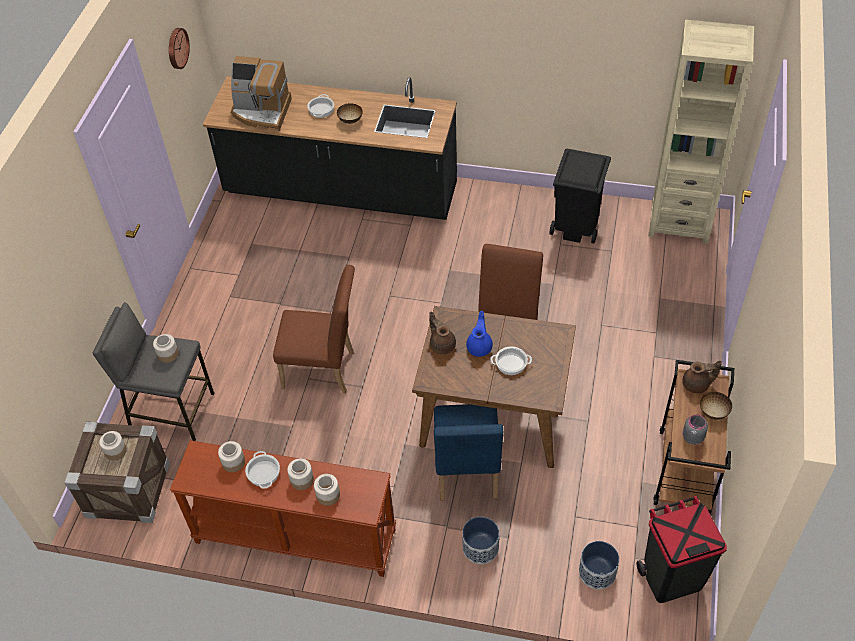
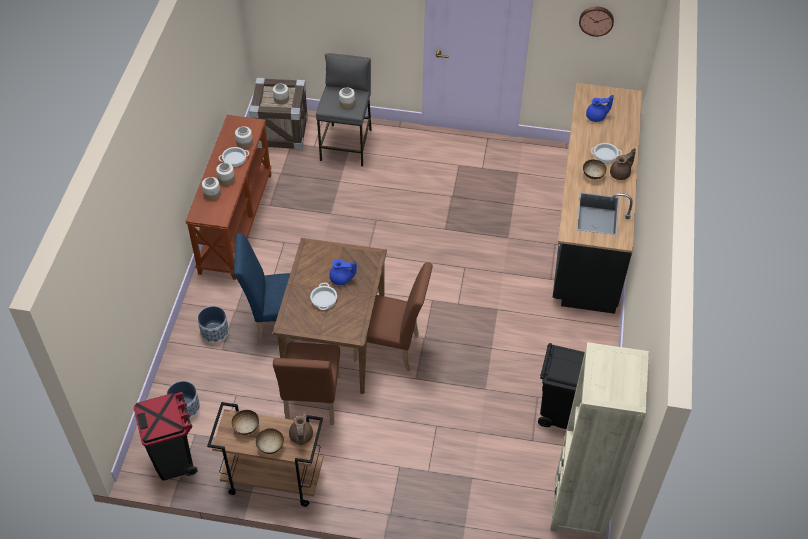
camera: 85 degrees right, 0 degrees up
coffee machine [231,56,292,131] -> blue teapot [586,95,614,122]
brown chair [273,265,355,393] -> brown chair moved to [273,342,340,425]
brown teapot [429,311,456,354] -> brown teapot moved to [610,148,636,180]
grey jar [683,414,708,445] -> bowl [232,410,259,435]

